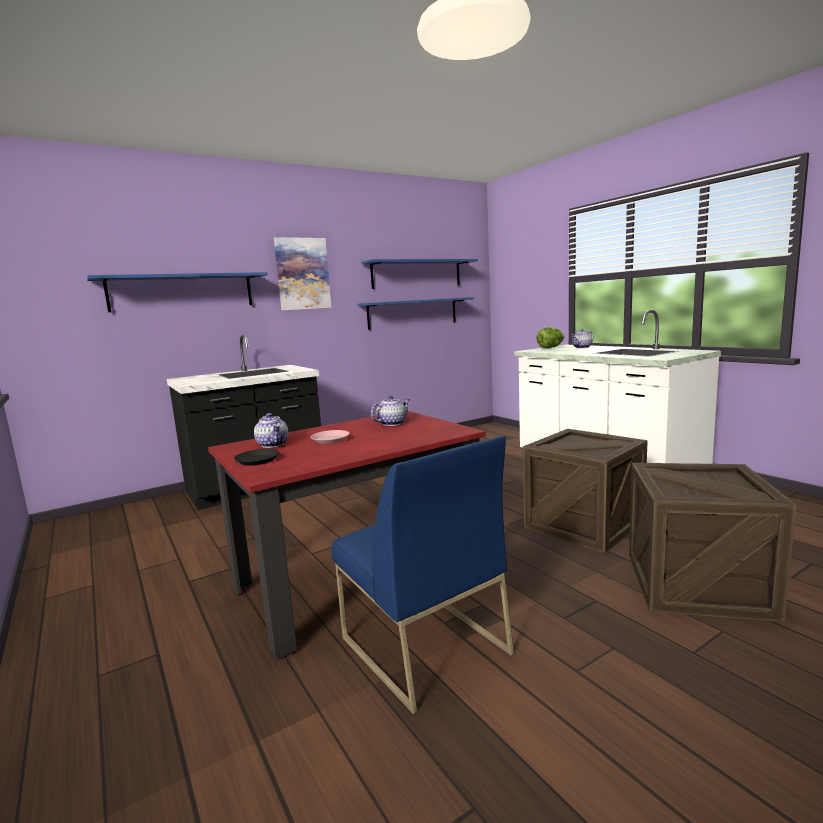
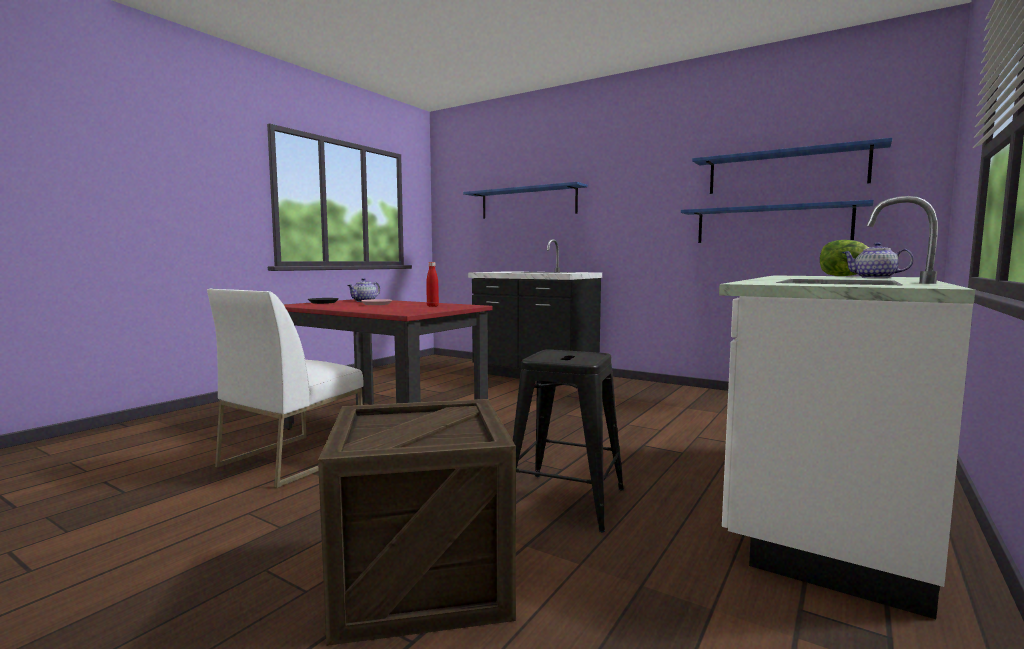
camera: 65 degrees right, 5 degrees down
picture [274,237,332,311] -> none
blue chair [332,436,514,714] -> white chair [207,289,364,488]
teapot [371,395,410,426] -> red bottle [426,262,439,307]
crate [523,429,648,553] -> black stool [513,349,624,532]

